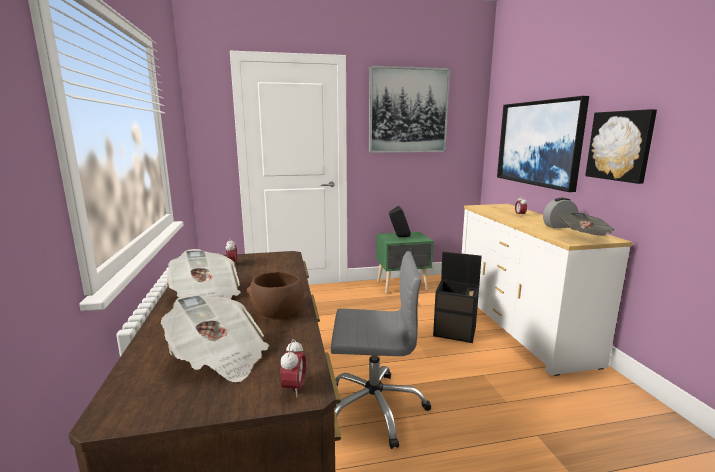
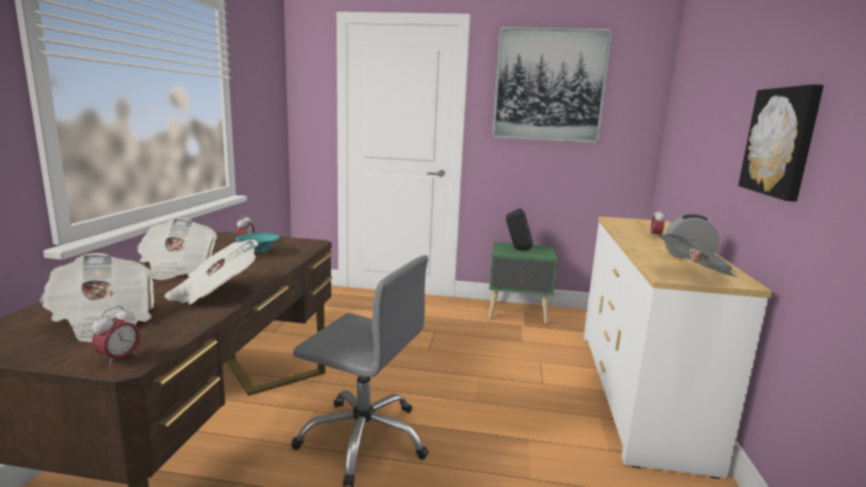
camera: 20 degrees right, 0 degrees up
brown bowl [247,272,304,319] -> newspaper [164,240,259,305]
black storage box [433,252,482,343] -> none
picture [497,96,589,192] -> none
none -> turquoise bowl [235,233,280,254]

